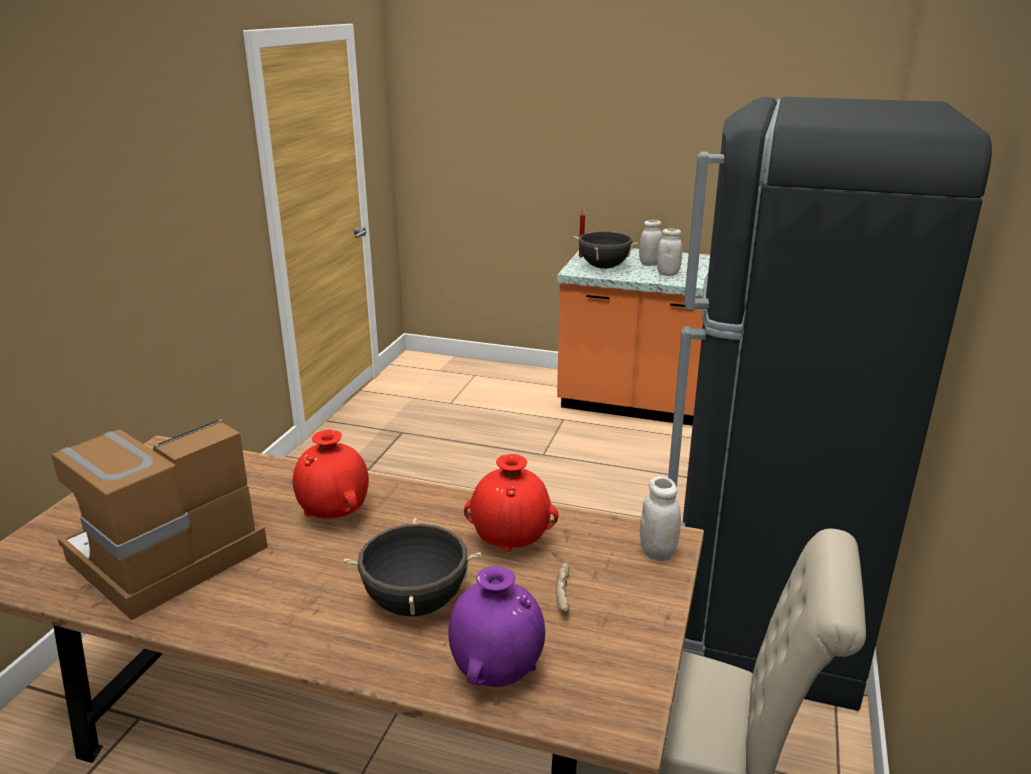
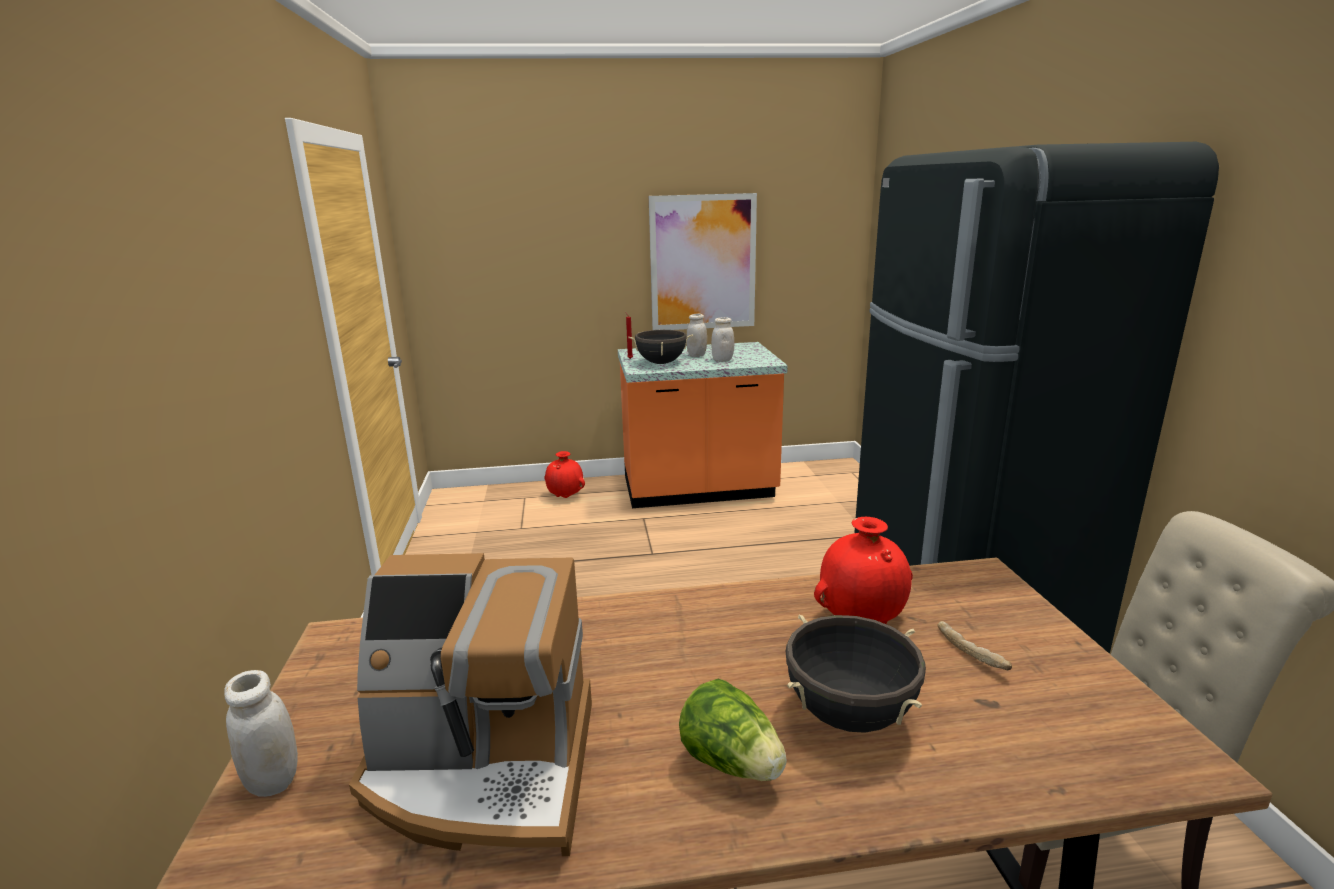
camera: 25 degrees left, 5 degrees down
coffee machine [52,419,268,620] -> coffee machine turned 105 degrees counterclockwise [349,553,592,856]
red vase [293,430,369,519] -> red vase moved to [544,451,585,498]
purple vase [448,566,545,687] -> none
white jar [640,476,681,561] -> white jar moved to [224,670,298,797]
none -> picture [649,193,757,330]
none -> lettuce [679,679,787,781]

